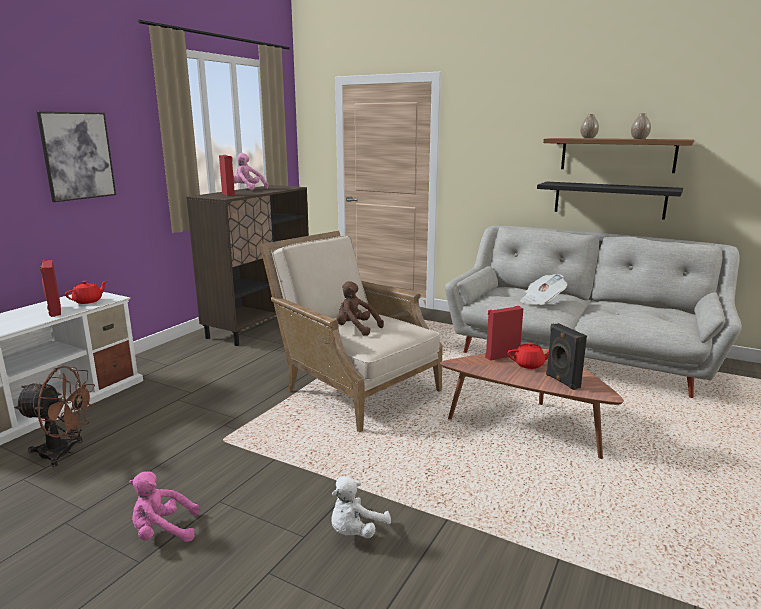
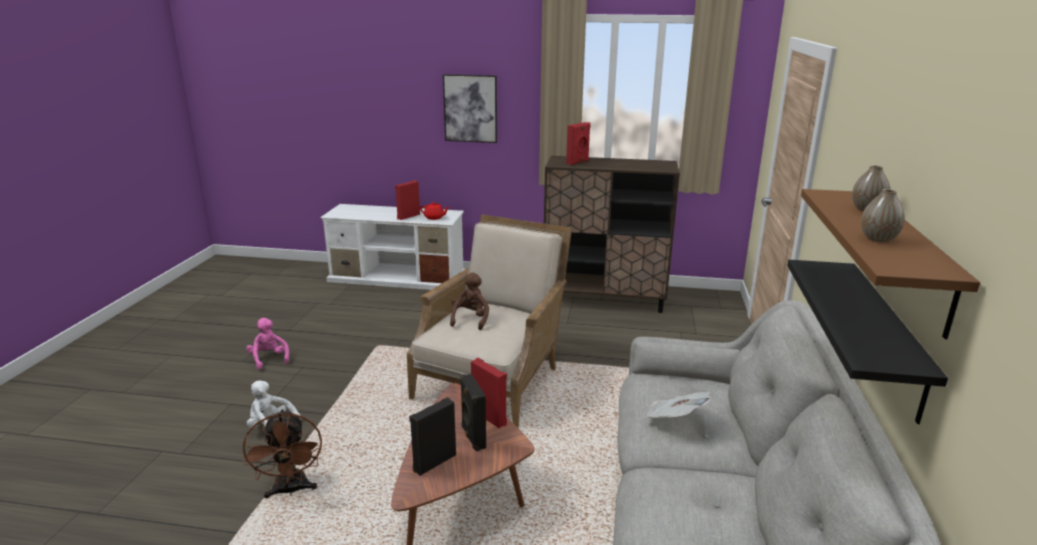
camera: 70 degrees right, 5 degrees up
brown fan [14,366,95,467] -> brown fan moved to [243,409,322,498]
pink plush toy [234,153,268,190] -> none
red teapot [508,342,549,369] -> black speaker [460,374,486,451]

